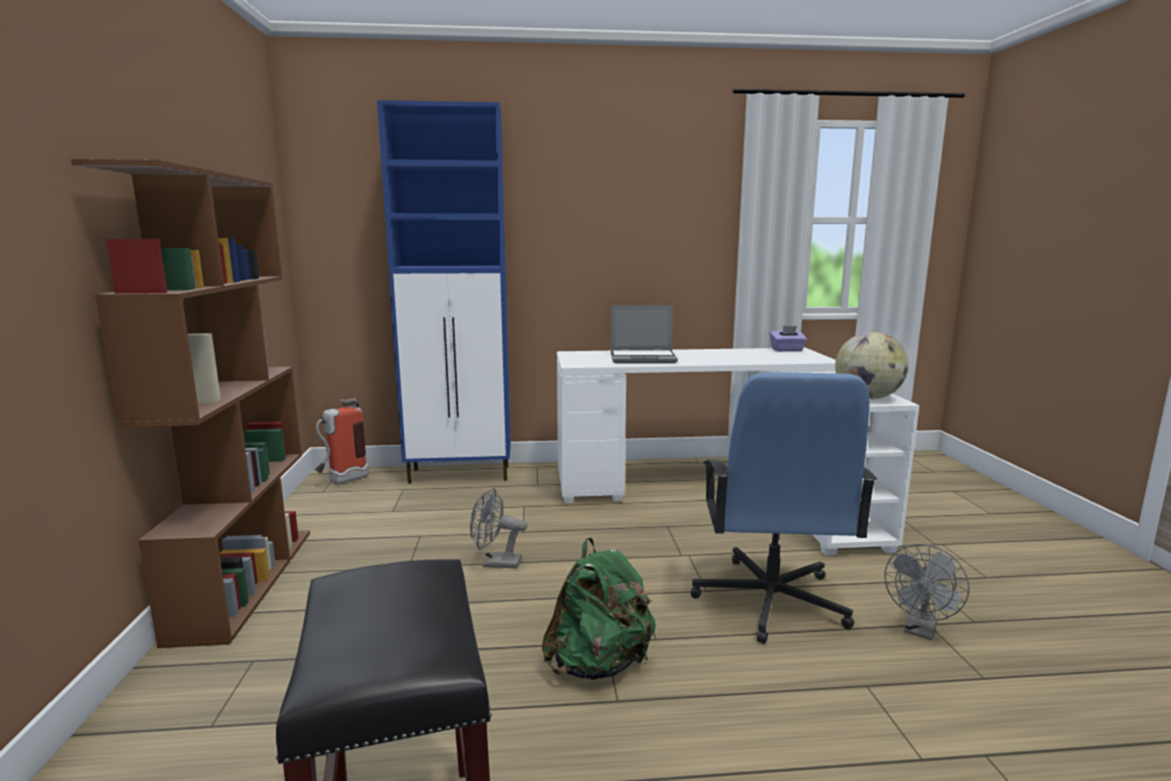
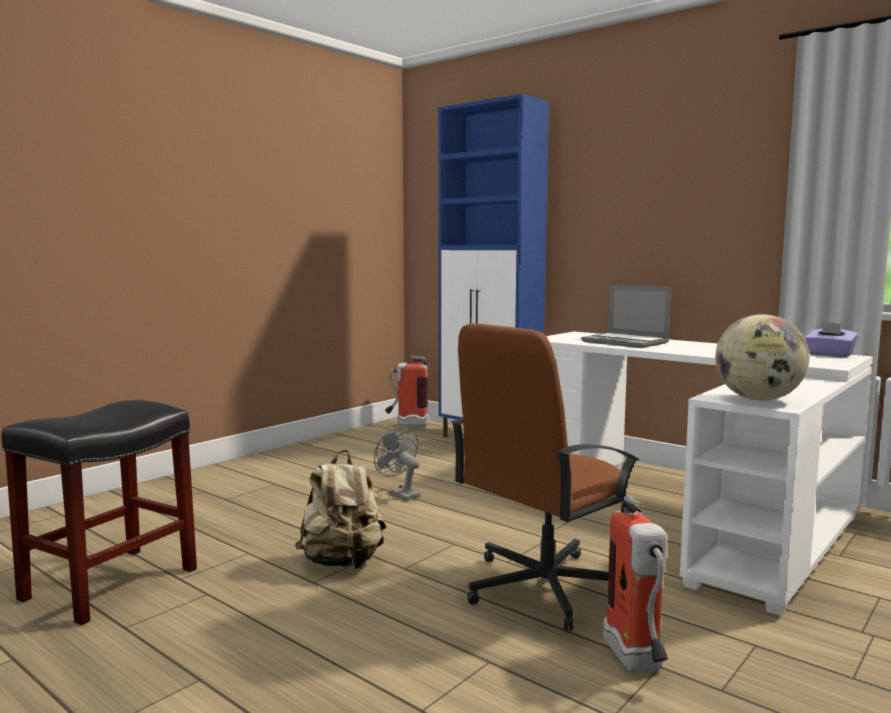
camera: 45 degrees right, 5 degrees down
brown bookcase [71,159,310,648] -> none
green backpack [541,538,656,680] -> beige backpack [295,450,386,569]
blue office chair [691,372,877,644] -> brown office chair [451,323,639,631]
grey fan [885,544,969,640] -> fire extinguisher [603,495,668,673]

